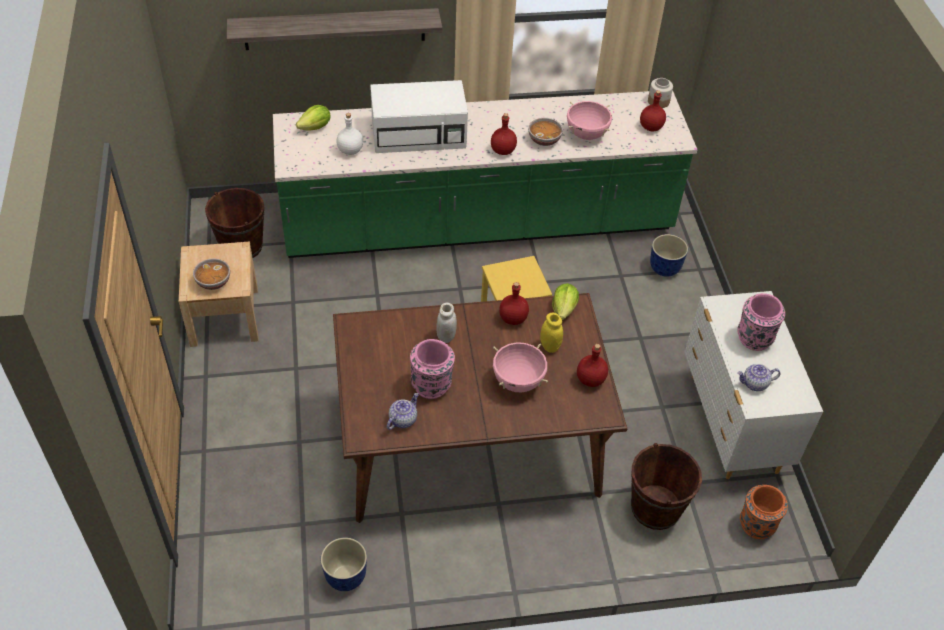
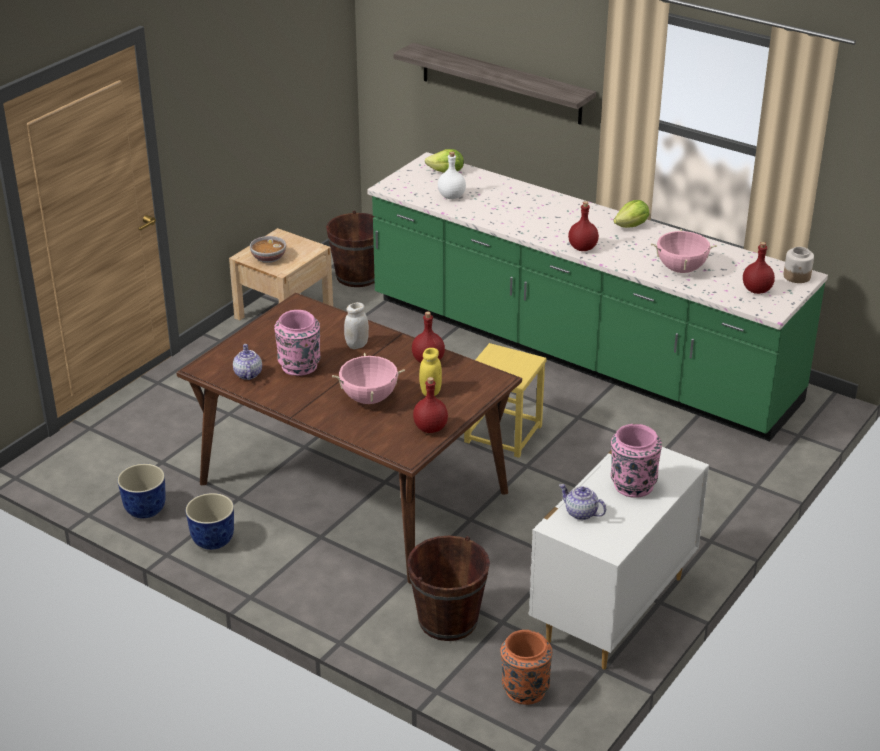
camera: 45 degrees right, 15 degrees down
white microwave [370,80,468,153] -> none
teapot [387,393,419,430] -> teapot turned 90 degrees counterclockwise [233,344,262,380]
bowl [528,118,563,146] -> none
lettuce [552,283,579,320] -> lettuce moved to [613,200,649,228]
planter [650,234,688,277] -> planter moved to [185,493,234,550]

